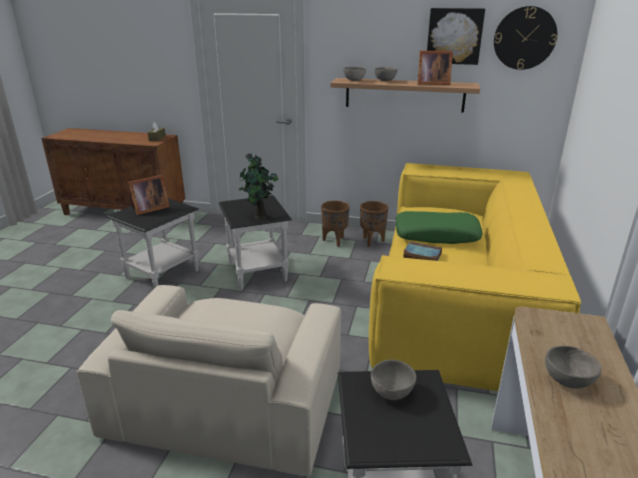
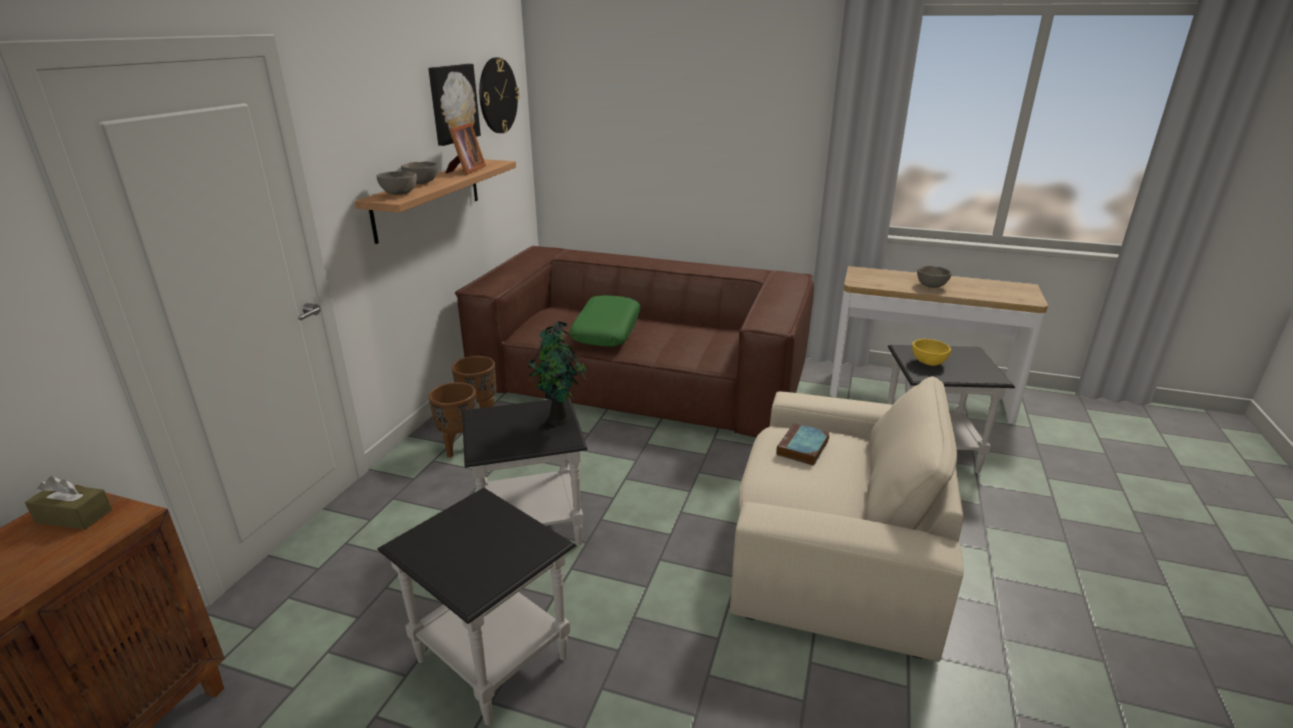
camera: 85 degrees left, 0 degrees up
picture frame [128,175,170,215] -> none
yellow sofa [369,163,581,391] -> brown sofa [455,246,814,437]
grey bowl [371,360,416,400] -> yellow bowl [912,339,951,366]
book [403,242,442,261] -> book moved to [776,423,830,466]

